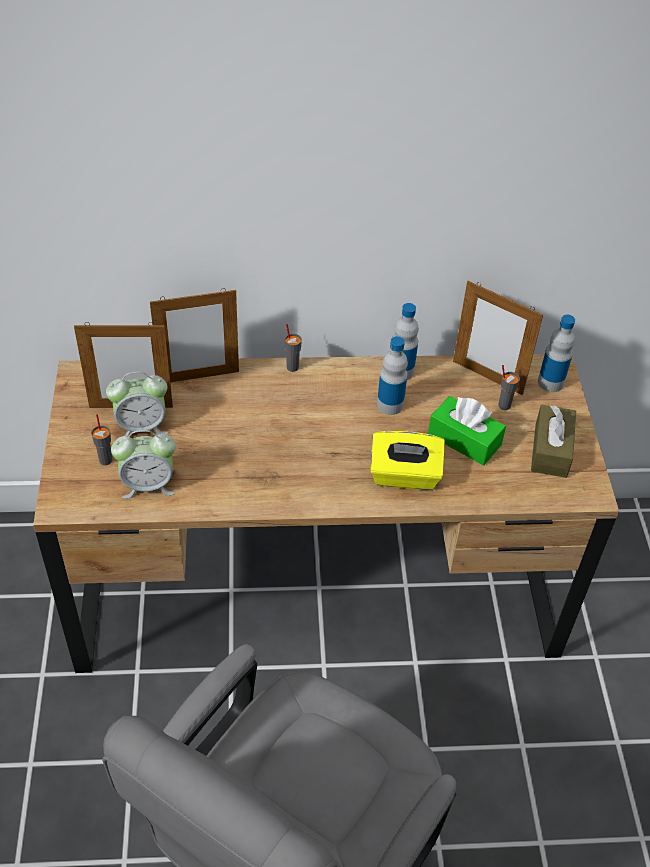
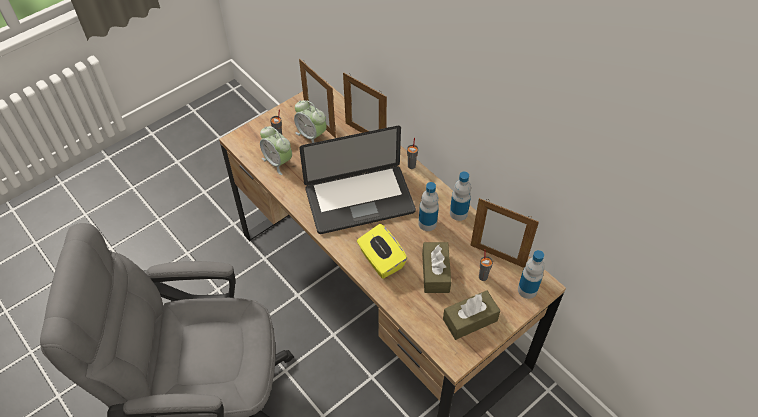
camera: 55 degrees right, 5 degrees up
green tissue box [428,396,506,466] -> brown tissue box [422,242,451,293]
picture frame [453,281,543,395] -> picture frame turned 60 degrees counterclockwise [470,198,539,268]
none -> laptop [299,126,416,234]

